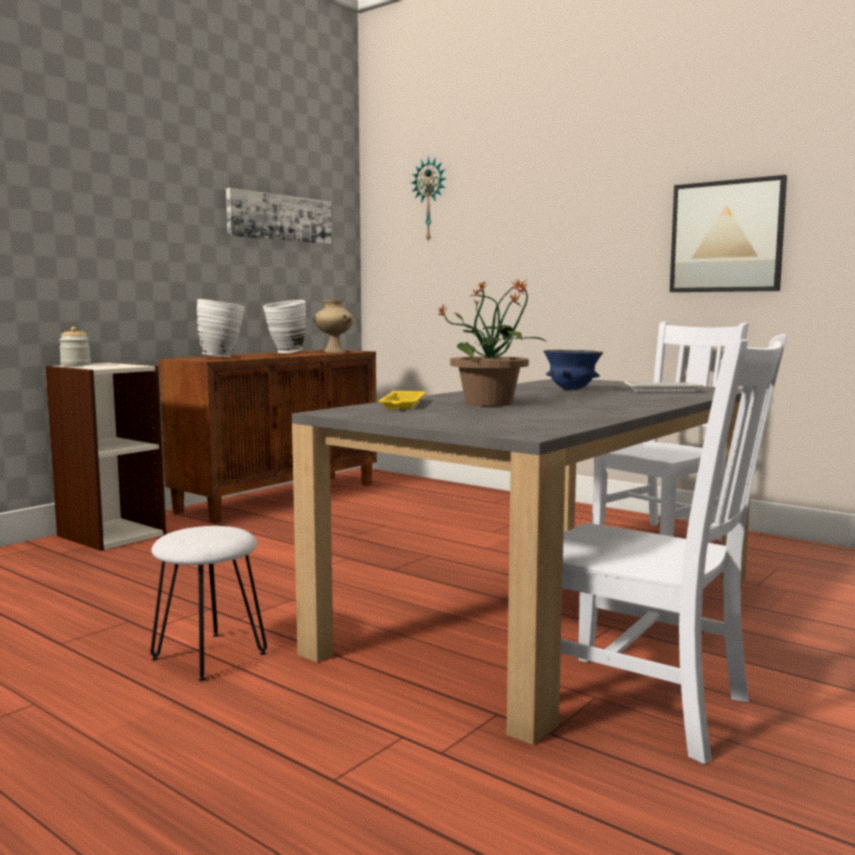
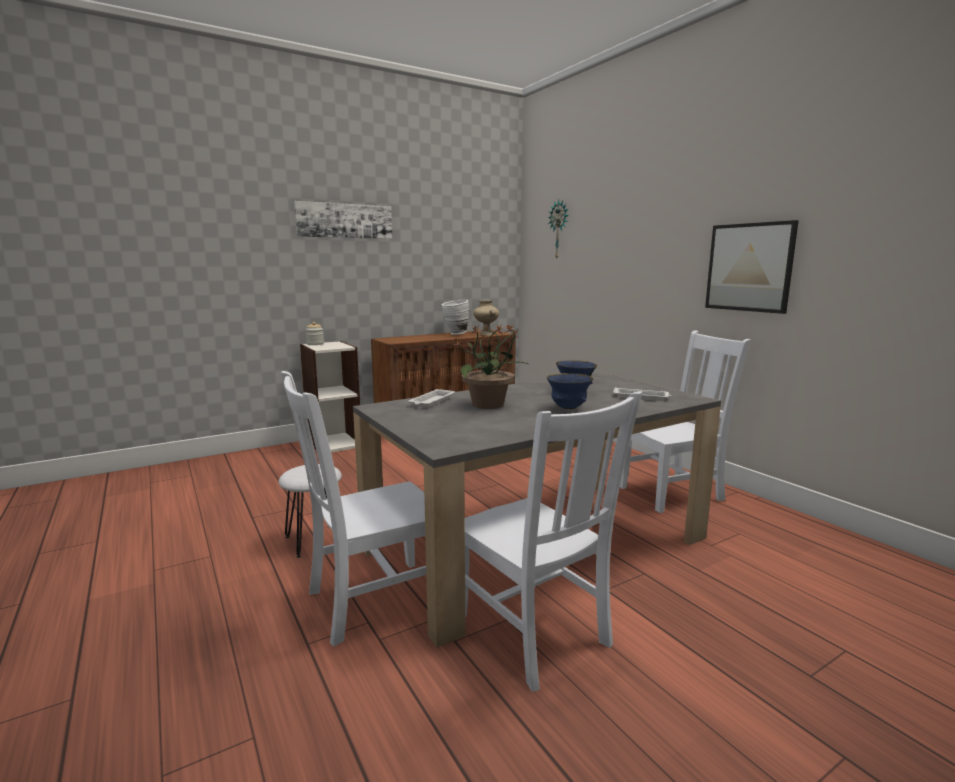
camera: 20 degrees right, 5 degrees up
white vase [197,299,245,358] -> none
picture [226,188,332,244] -> picture moved to [294,201,392,239]
yellow tray [379,391,426,409] -> white tray [408,389,455,408]
none -> white chair [281,371,426,647]
none -> blue bowl [547,373,593,409]

